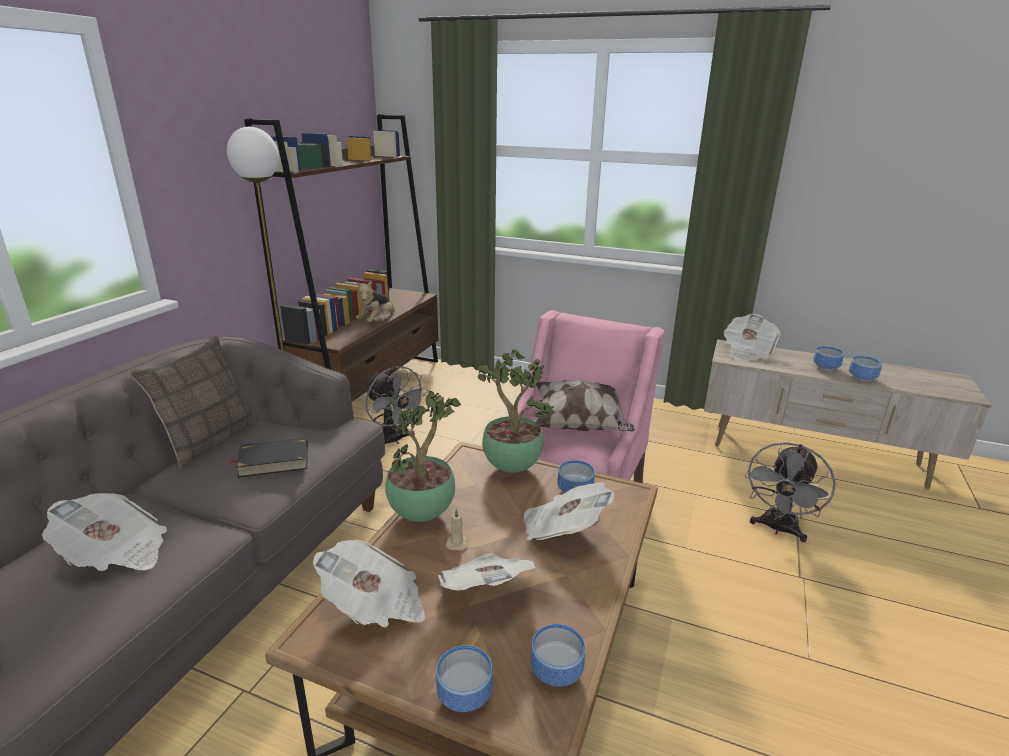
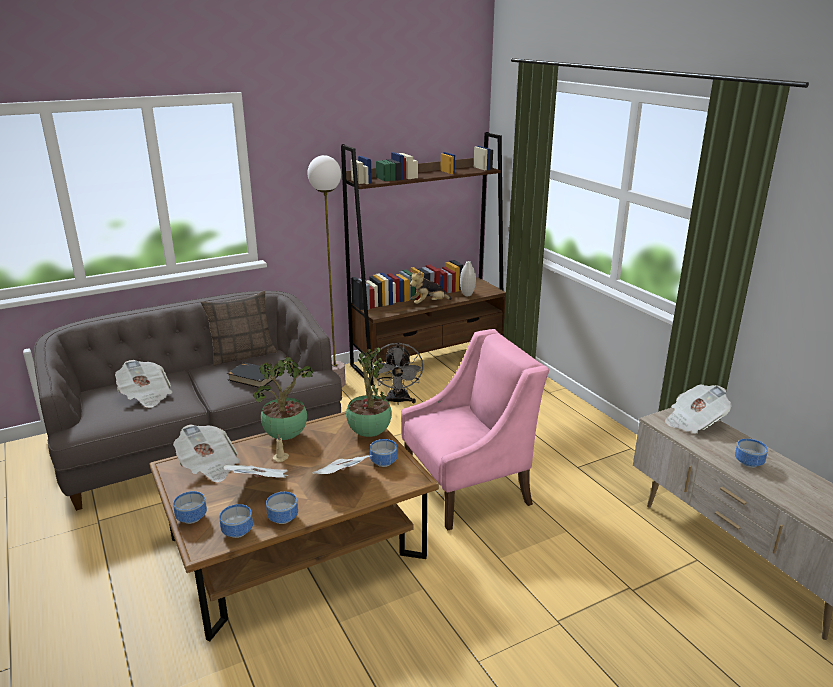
camera: 40 degrees right, 0 degrees up
pillow [535,379,635,432] -> none
grey fan [745,442,836,542] -> none
bowl [849,356,882,382] -> bowl moved to [266,492,298,524]
none -> white vase [460,261,476,296]

